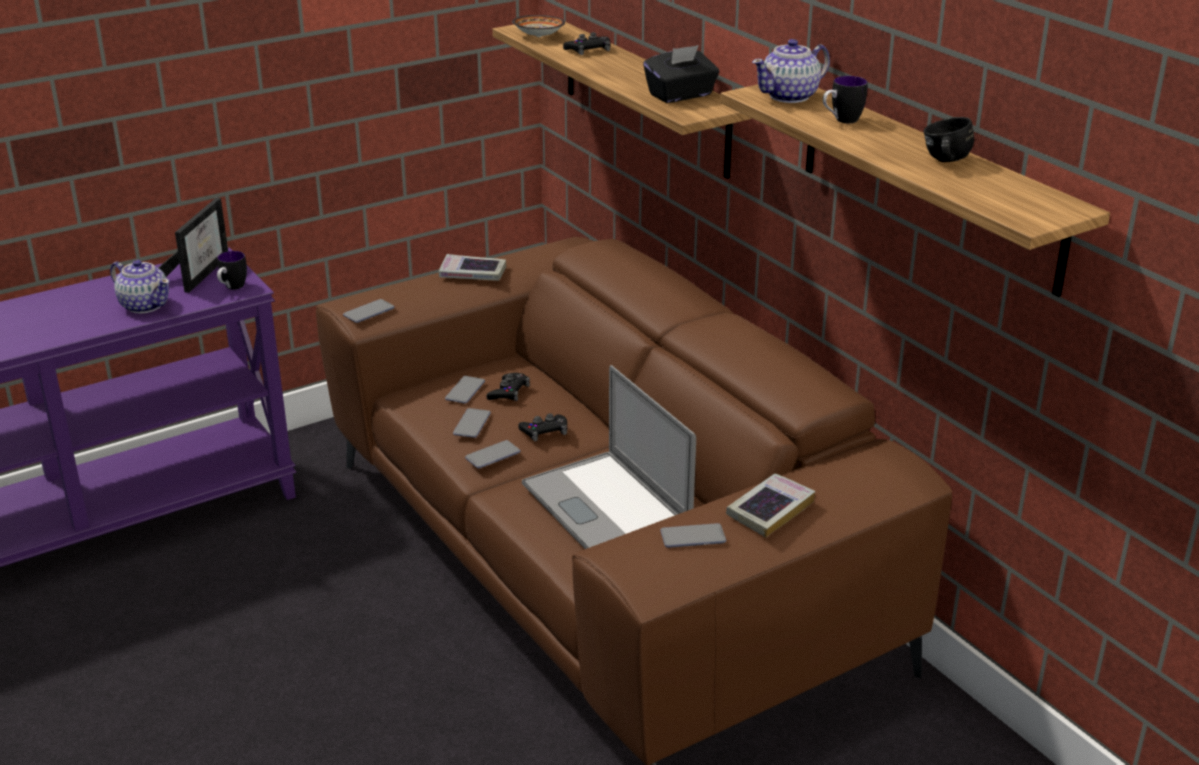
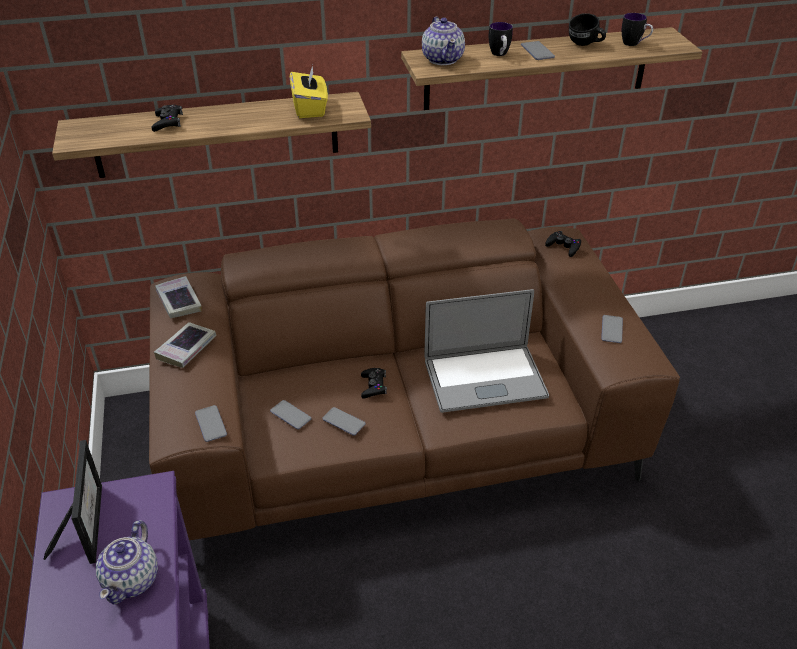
camera: 70 degrees left, 10 degrees up
teapot [110,260,170,314] -> teapot turned 135 degrees clockwise [96,520,158,605]
picture frame [158,198,228,293] -> picture frame turned 45 degrees clockwise [43,440,102,564]
mug [217,251,247,290] -> mug moved to [622,13,653,46]
phone [465,440,521,469] -> phone moved to [521,41,555,60]
black game controller [487,373,530,401] -> black game controller moved to [545,231,581,257]
bowl [512,15,565,37] -> none
black tissue box [643,45,719,103] -> yellow tissue box [290,65,328,118]
book [726,474,815,538] -> book moved to [155,276,202,318]

